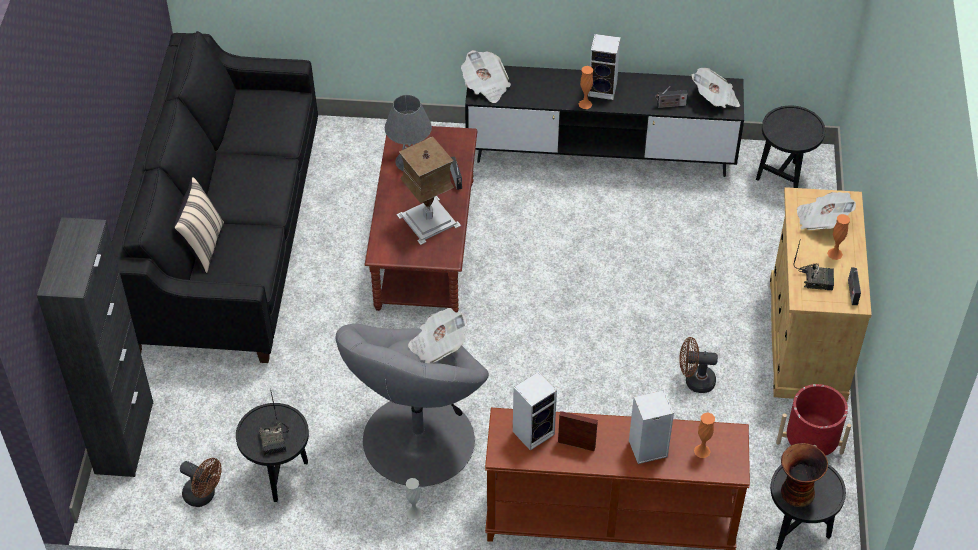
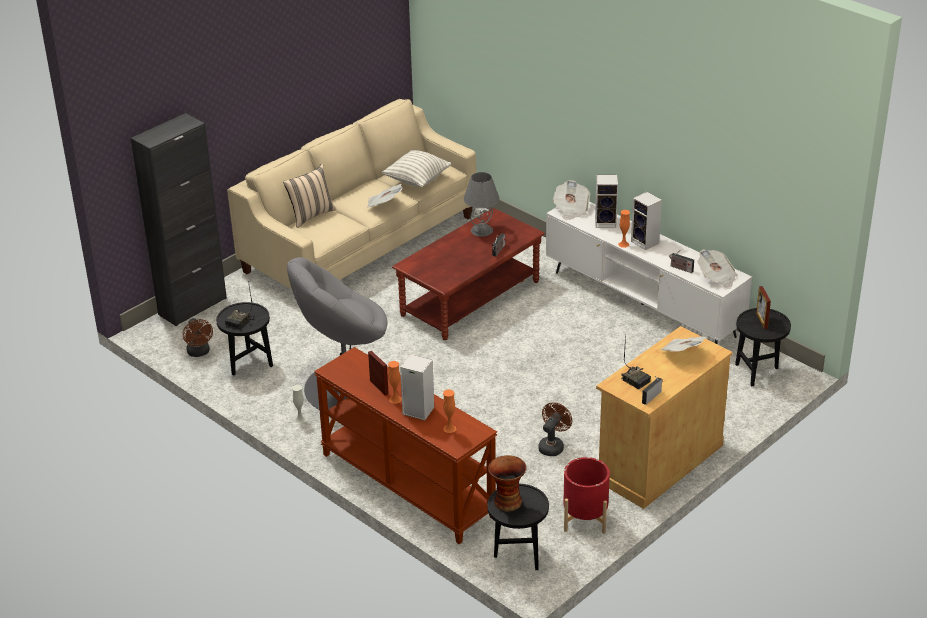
camera: 40 degrees right, 15 degrees down
black sofa [112,31,318,363] -> beige sofa [227,99,476,290]
table lamp [396,136,461,245] -> none
newspaper [408,308,467,363] -> newspaper moved to [367,184,403,208]
black tv stand [465,66,744,177] -> white tv stand [546,201,752,344]
speaker [513,372,557,451] -> speaker moved to [595,175,618,228]
brown fan [679,337,718,393] -> brown fan turned 75 degrees clockwise [538,402,572,456]
orange vase [827,214,850,260] -> orange vase moved to [388,361,402,404]
none -> pillow [382,150,452,187]
none -> picture frame [756,286,771,329]

